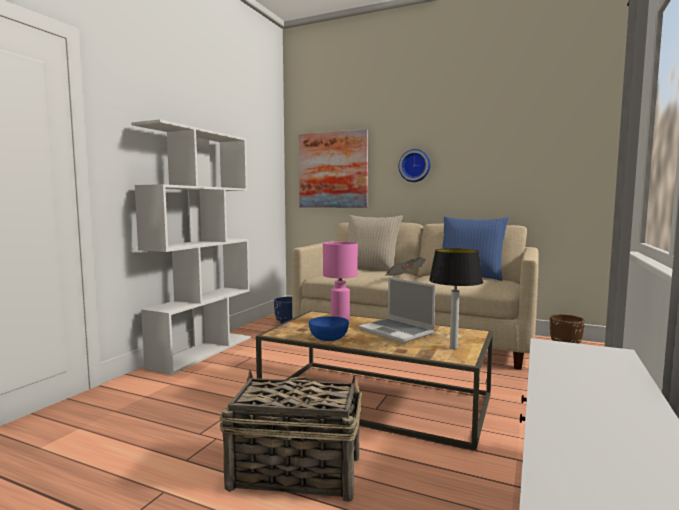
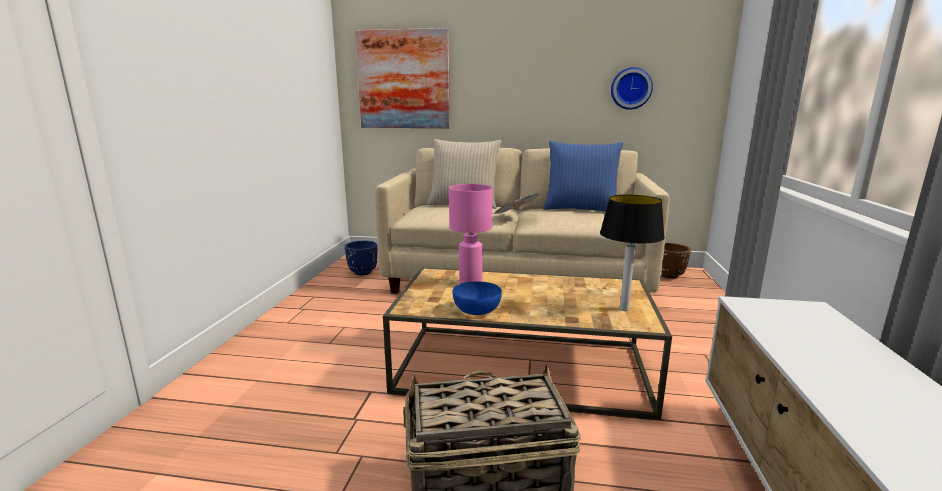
camera: 15 degrees left, 10 degrees up
white bookcase [131,120,251,375] -> none
laptop [358,277,435,343] -> none
wall clock [399,149,430,182] -> wall clock moved to [611,67,653,110]

